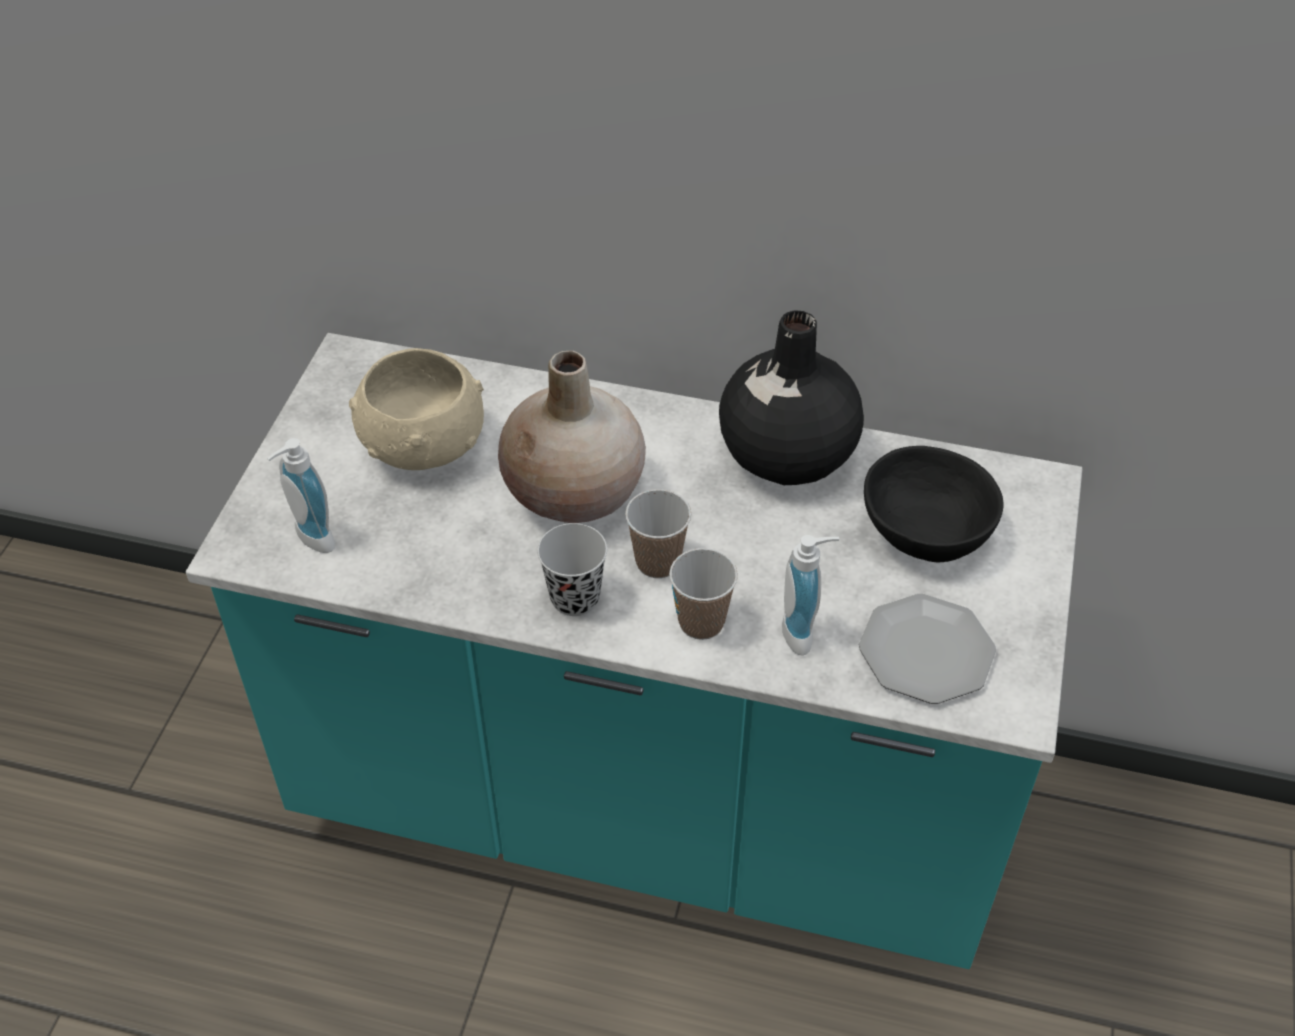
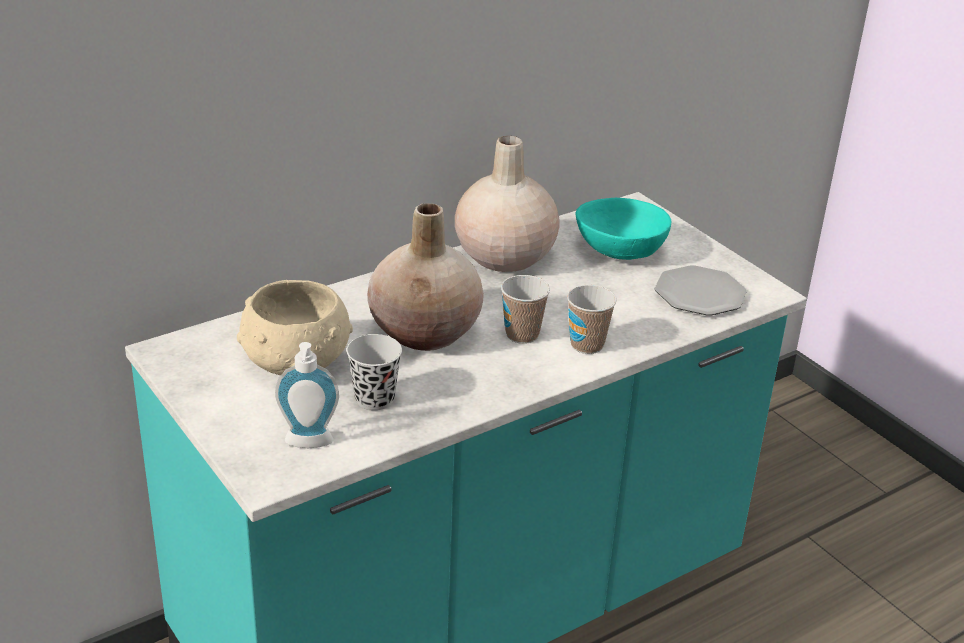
camera: 50 degrees left, 15 degrees down
black cup [537,523,607,616] -> black cup moved to [347,334,402,410]
black vase [719,310,864,485] -> beige vase [455,136,559,272]
soap dispenser [782,535,839,656] -> none
black bowl [864,446,1004,562] -> turquoise bowl [576,198,671,260]

